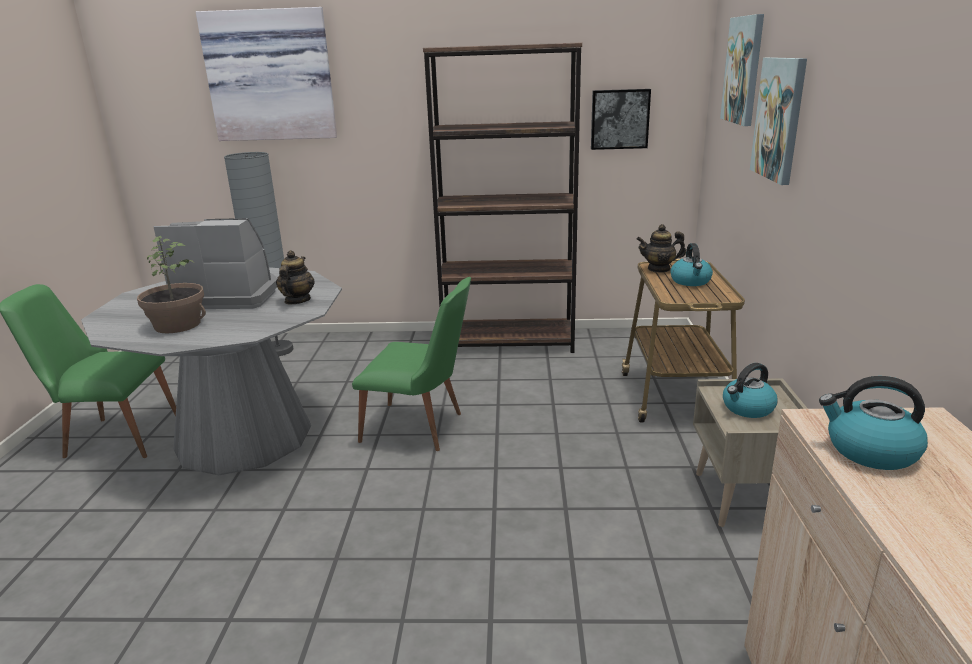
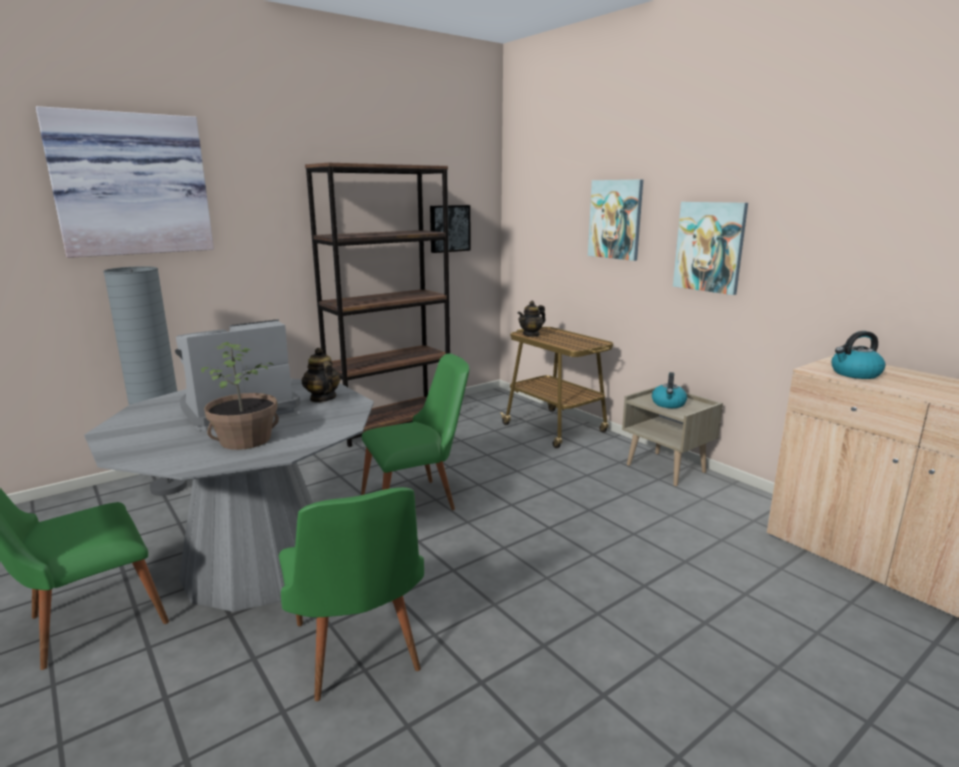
camera: 40 degrees left, 5 degrees down
kettle [670,243,713,286] -> none
picture [720,14,764,126] -> picture moved to [673,202,748,295]
none -> green chair [279,487,424,701]

